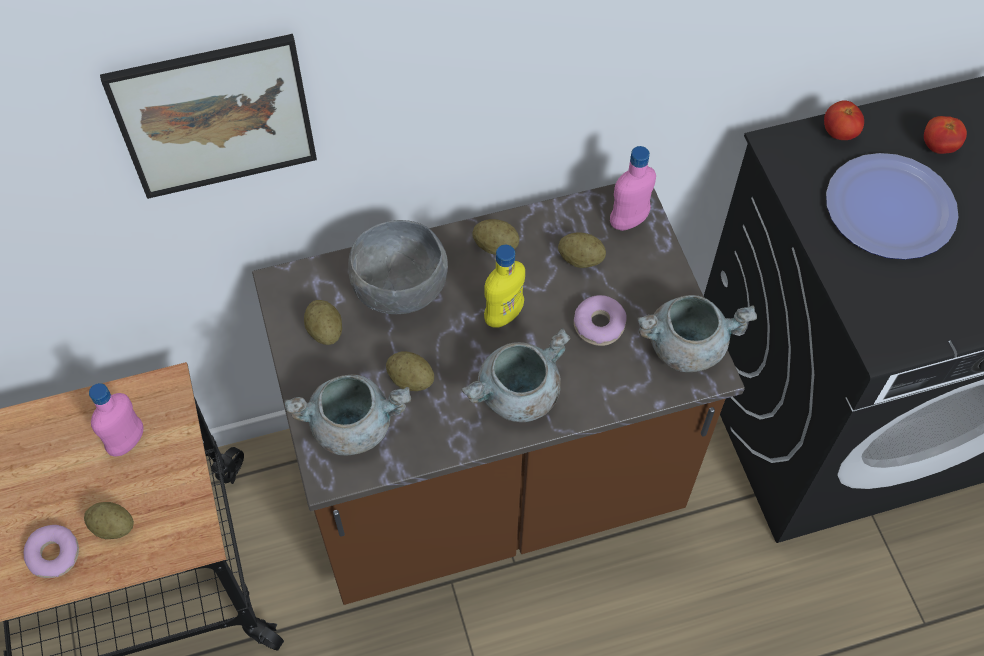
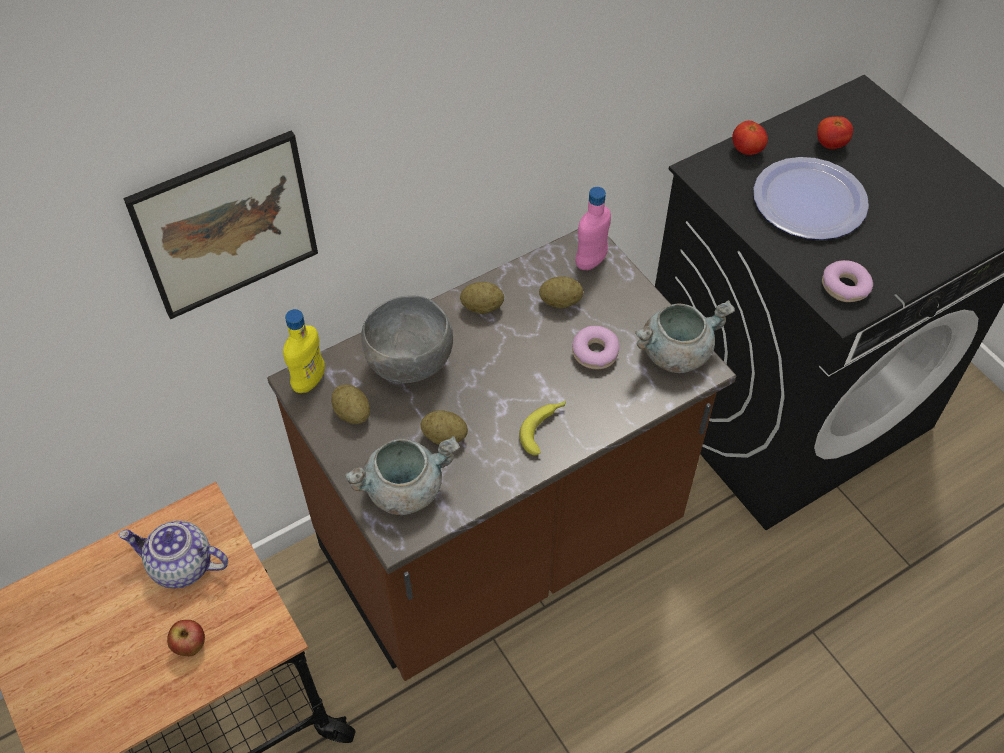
camera: 15 degrees left, 5 degrees down
donut [24,525,79,578] -> donut moved to [822,260,873,302]
potato [84,502,134,539] -> apple [167,620,205,656]
pink bottle [89,383,144,457] -> teapot [119,521,228,588]
grey cooking pot [461,328,570,422] -> banana [519,401,566,455]
yellow bottle [484,245,525,328] -> yellow bottle moved to [283,309,325,393]

